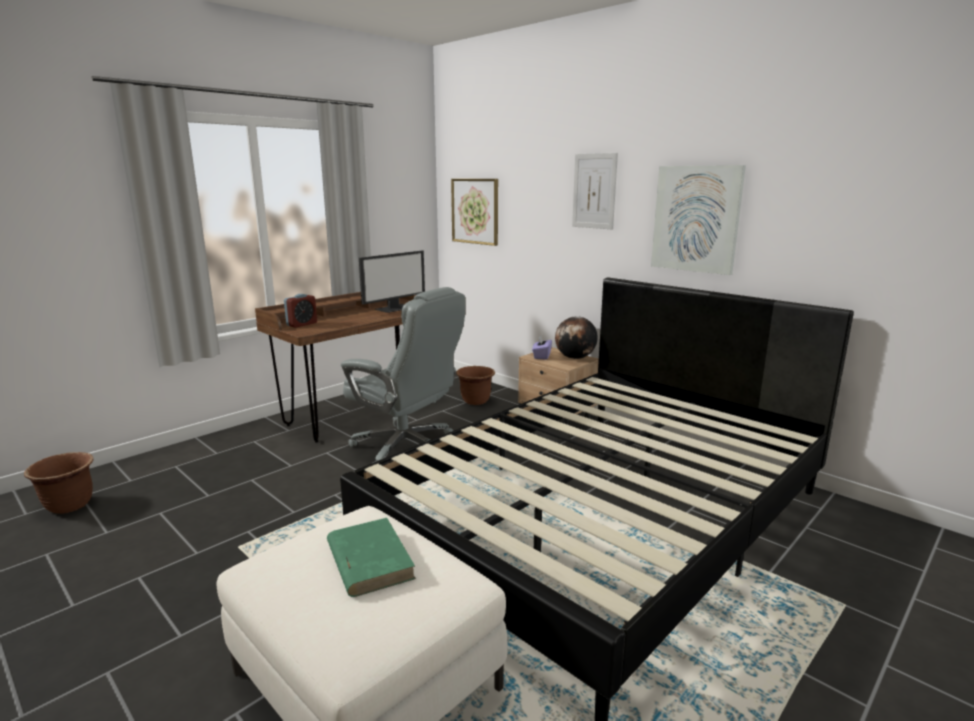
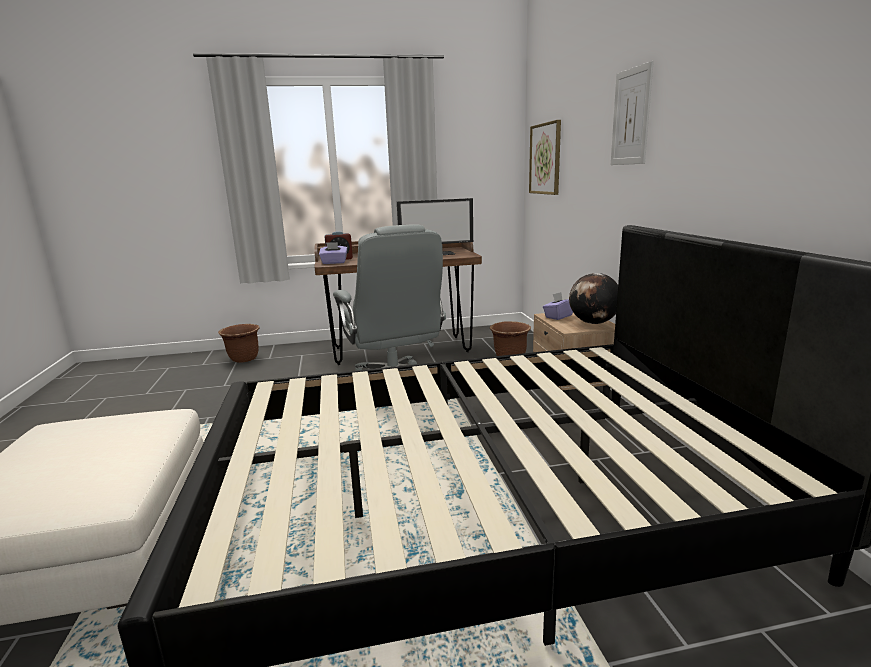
camera: 35 degrees right, 0 degrees up
brown planter [24,452,93,514] -> brown planter moved to [218,324,260,363]
green book [327,518,416,597] -> none
picture [651,165,746,275] -> none
none -> purple tissue box [319,242,347,264]

